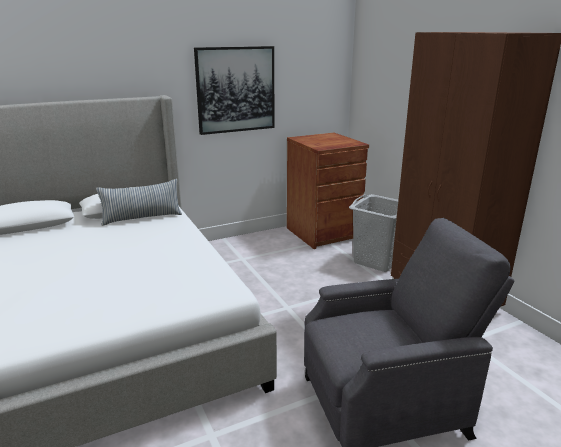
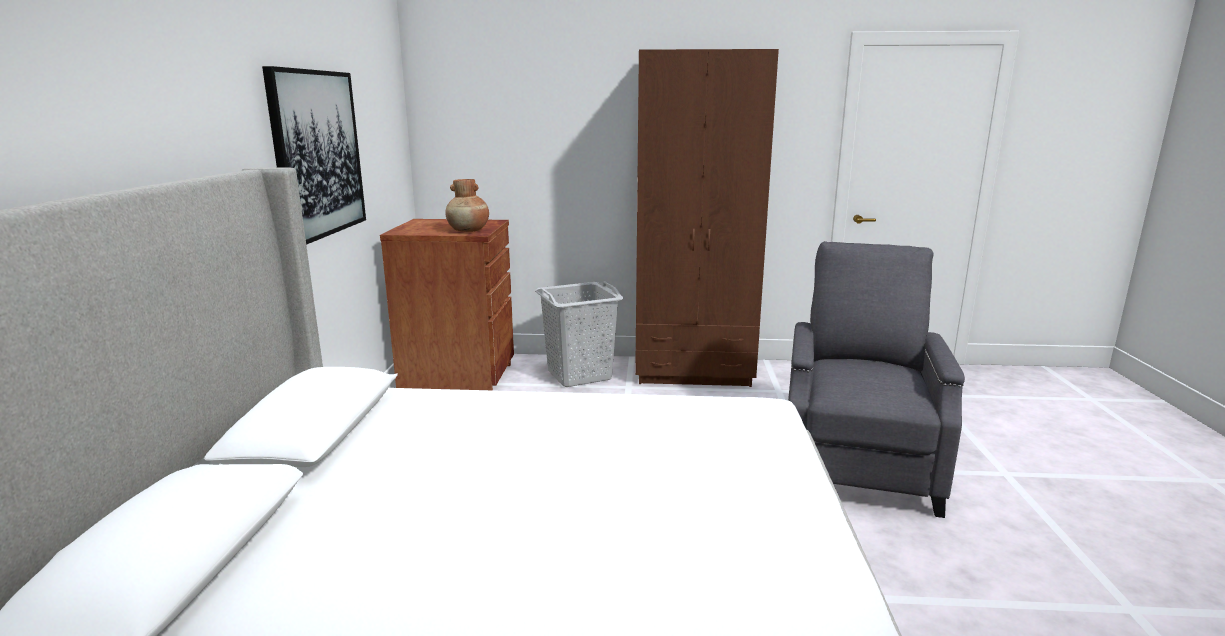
camera: 60 degrees left, 5 degrees down
pillow [96,179,182,226] -> none
none -> brown vase [445,179,489,232]

